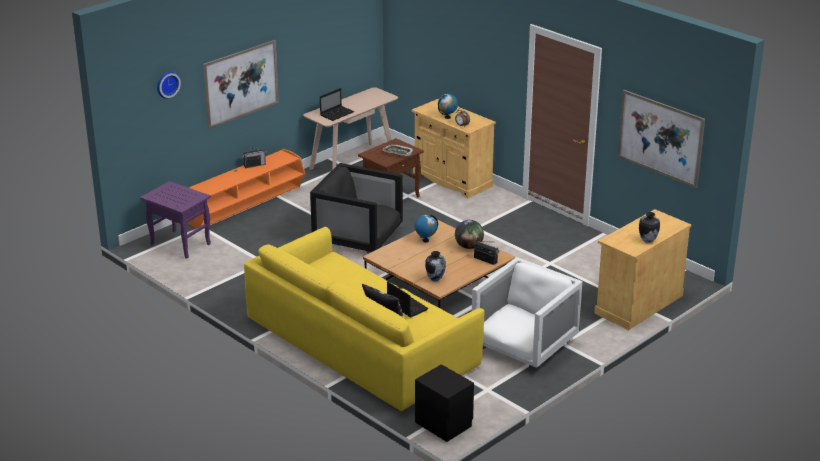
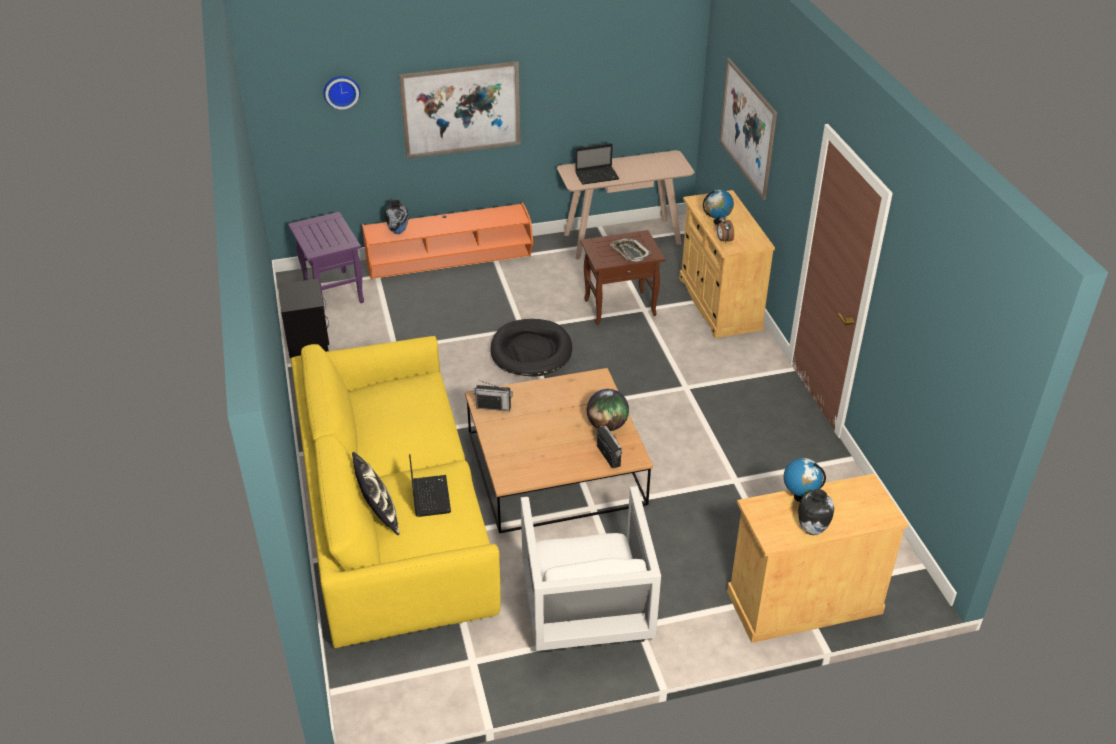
camera: 30 degrees right, 10 degrees up
radio [242,148,267,168] -> radio moved to [473,380,513,411]
black armchair [310,163,403,254] -> black dog bed [490,319,572,377]
globe [415,215,438,243] -> globe moved to [784,458,826,502]
black nightstand [415,364,474,442] -> black nightstand moved to [278,279,329,358]
vase [425,251,446,281] -> vase moved to [385,200,409,234]
white armchair [472,257,582,371] -> white armchair turned 105 degrees clockwise [521,486,661,652]
picture [618,90,705,188] -> picture moved to [719,58,777,200]

